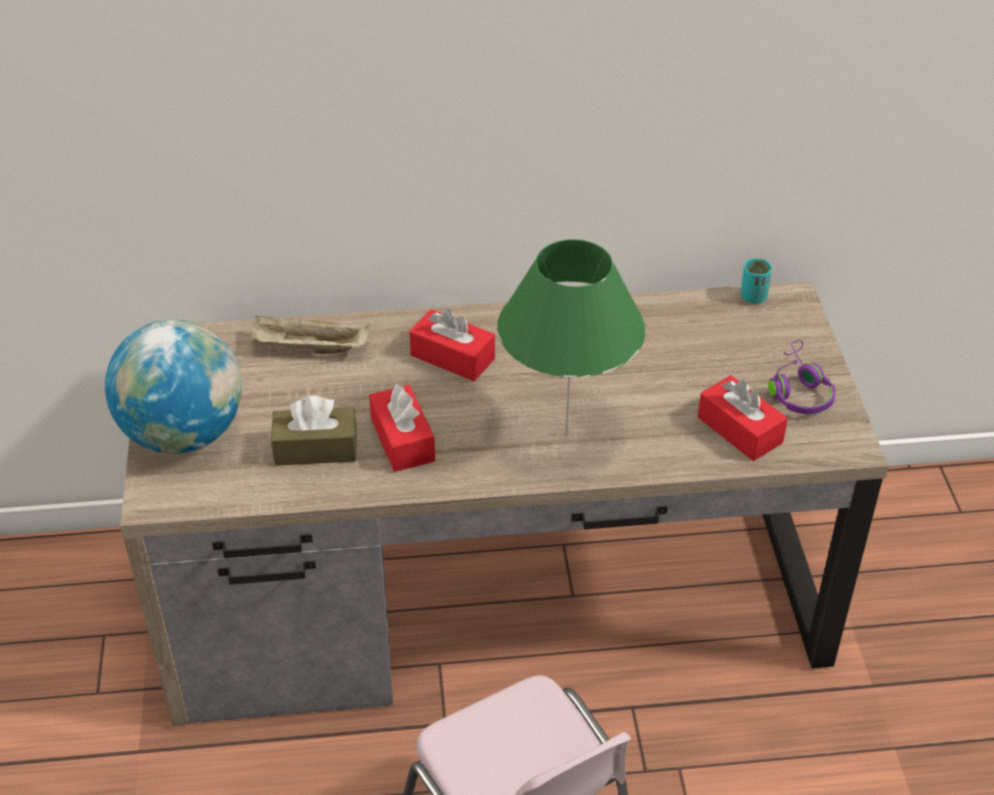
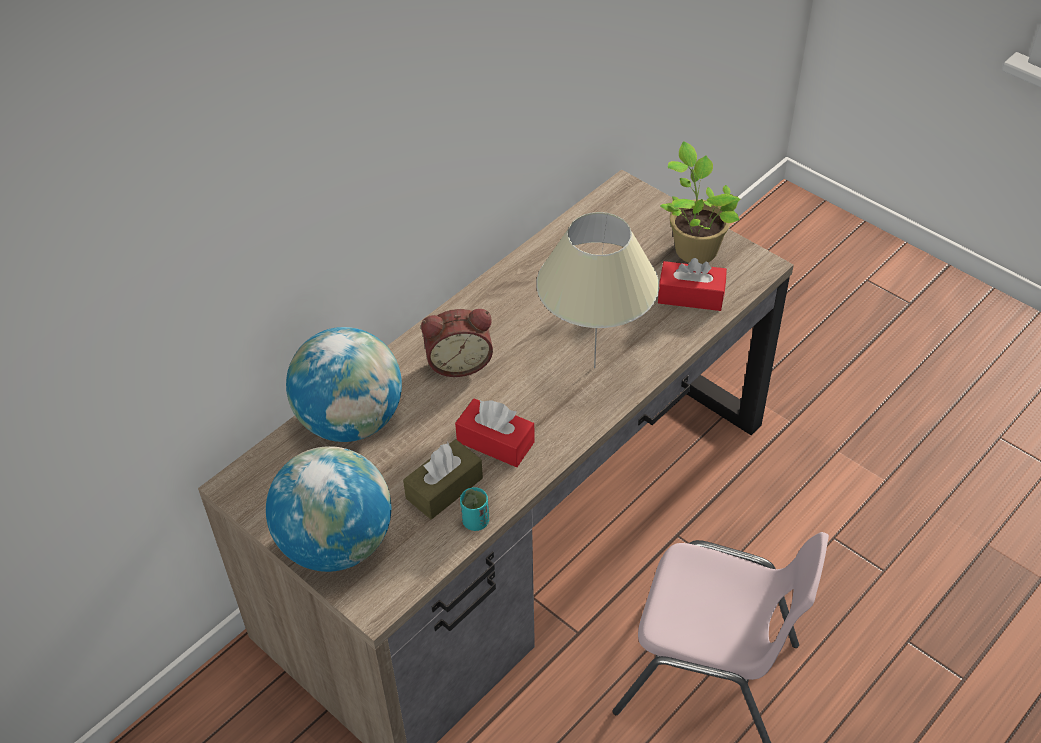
camera: 40 degrees left, 5 degrees up
beige tray [252,315,370,354] -> globe [286,327,402,442]
red tissue box [409,309,495,381] -> alarm clock [421,309,493,377]
green table lamp [497,239,646,436] -> beige table lamp [536,212,659,368]
turquoise cup [741,258,772,304] -> turquoise cup moved to [460,487,489,531]
purple headphones [768,340,836,414] -> potted plant [660,141,741,264]

